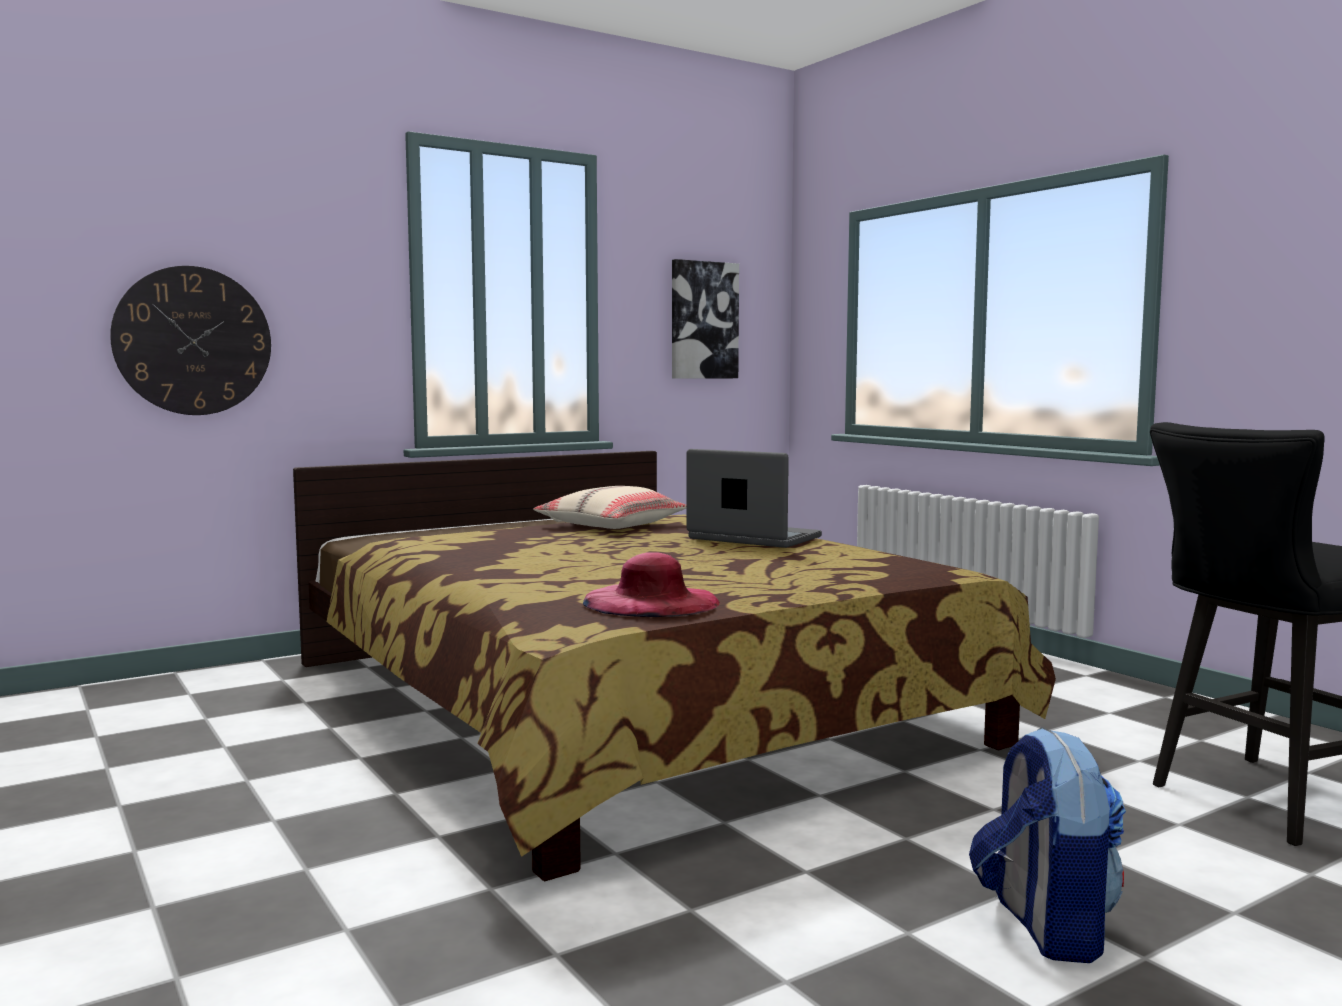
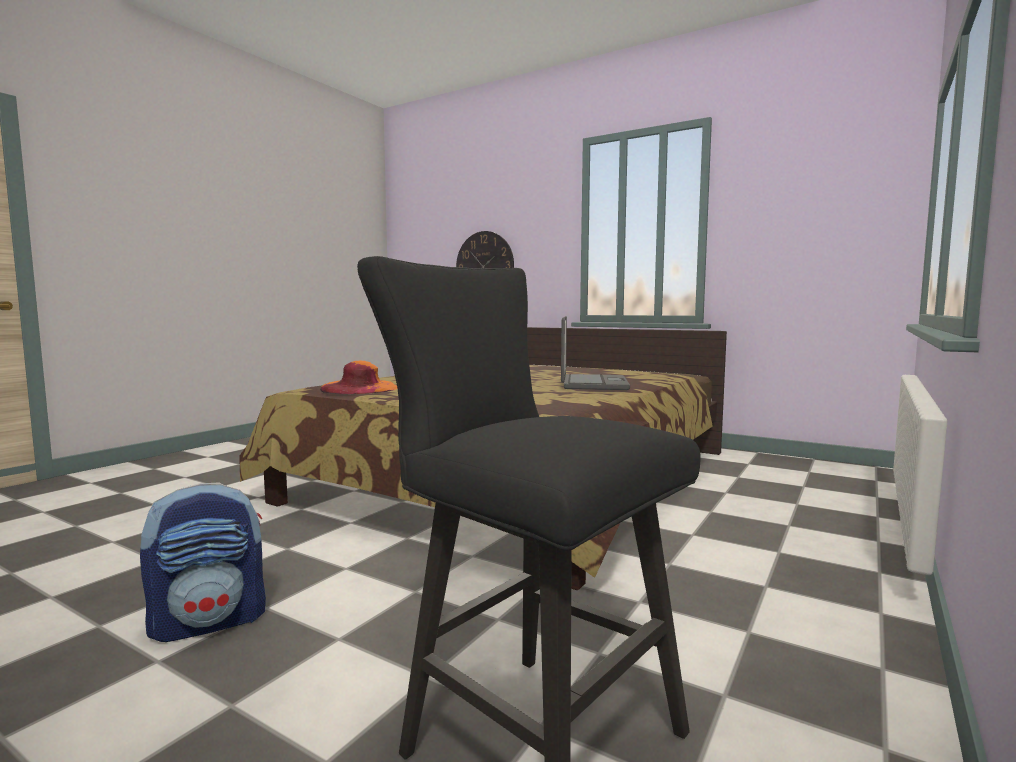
camera: 65 degrees right, 0 degrees up
beige pillow [533,486,686,529] -> none
pink hat [583,552,720,617] -> orange hat [320,361,397,394]
picture [672,259,739,379] -> none

